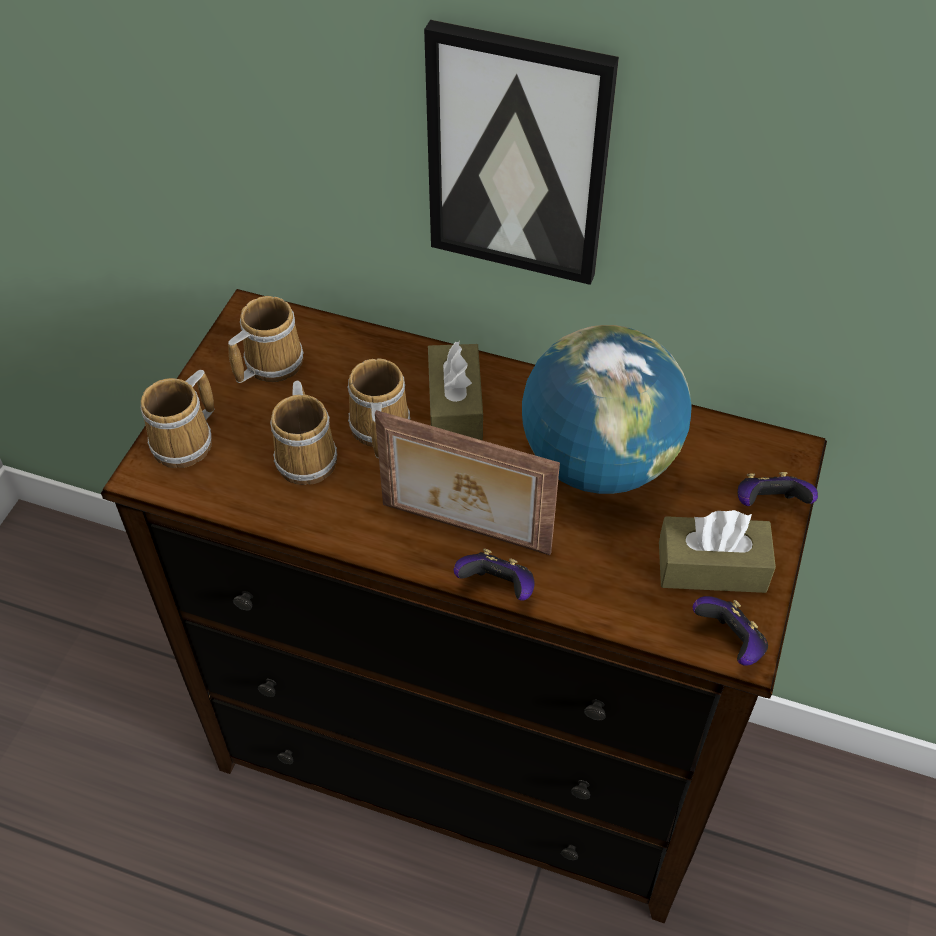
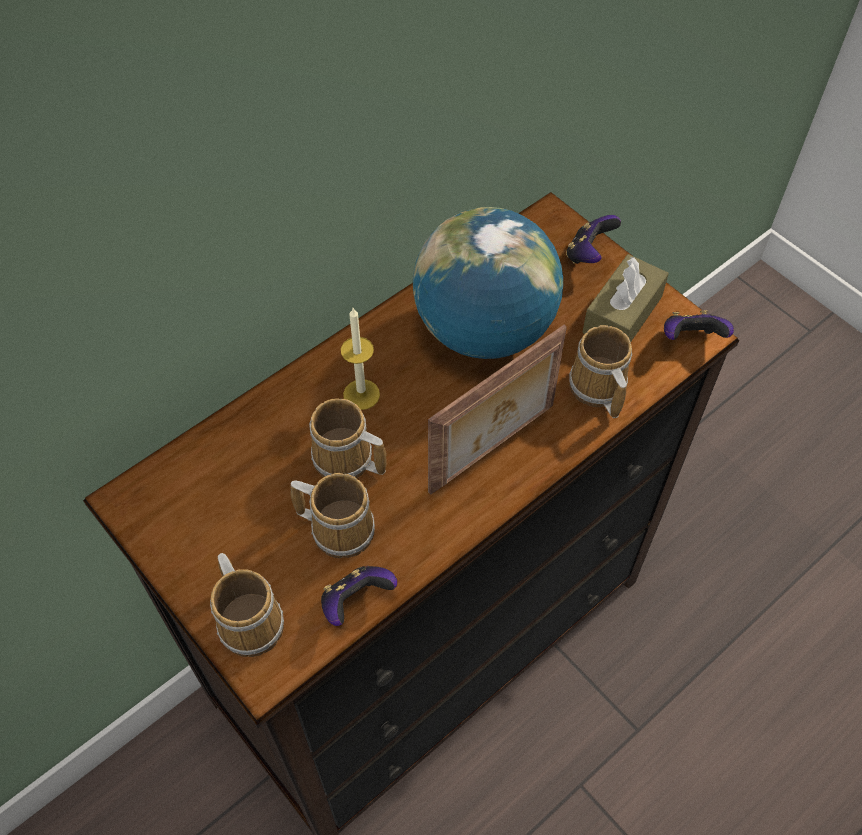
camera: 60 degrees left, 5 degrees up
mug [228,296,304,383] -> mug moved to [569,325,632,418]
picture [424,20,619,285] -> none
brown tissue box [428,341,483,440] -> candle [341,308,380,410]
game controller [454,549,535,601] -> game controller moved to [321,566,397,626]

